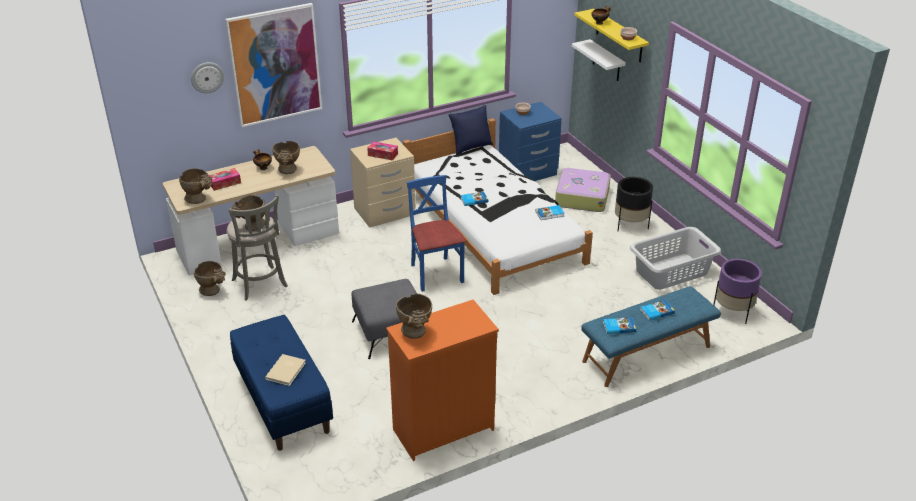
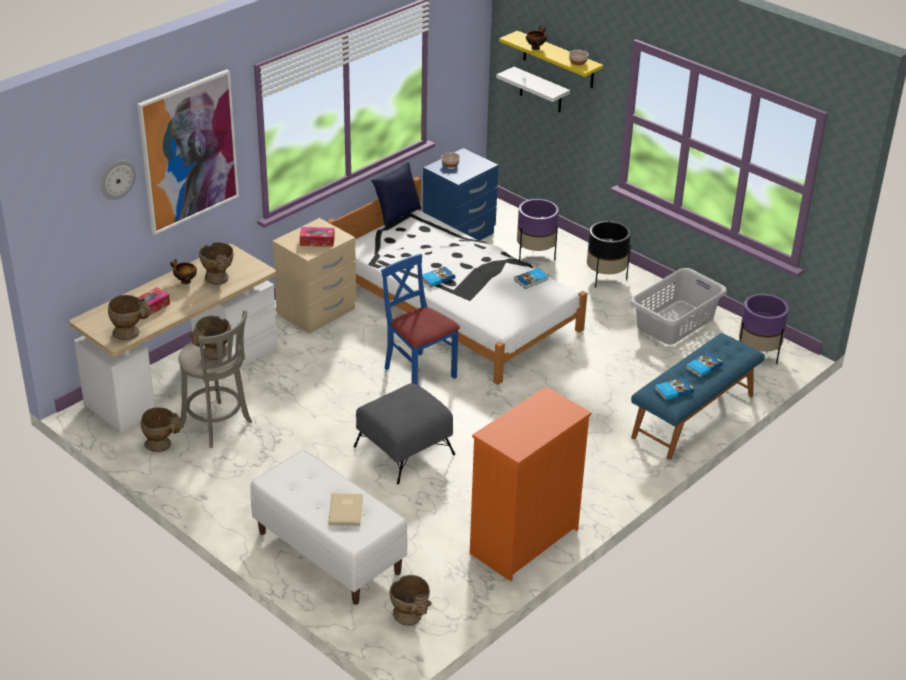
camera: 20 degrees left, 0 degrees up
blue bench [230,315,333,451] -> white bench [250,450,407,605]
beige vase [396,294,432,339] -> beige vase moved to [390,575,432,626]
suitcase [555,168,611,212] -> purple planter [517,199,559,260]

